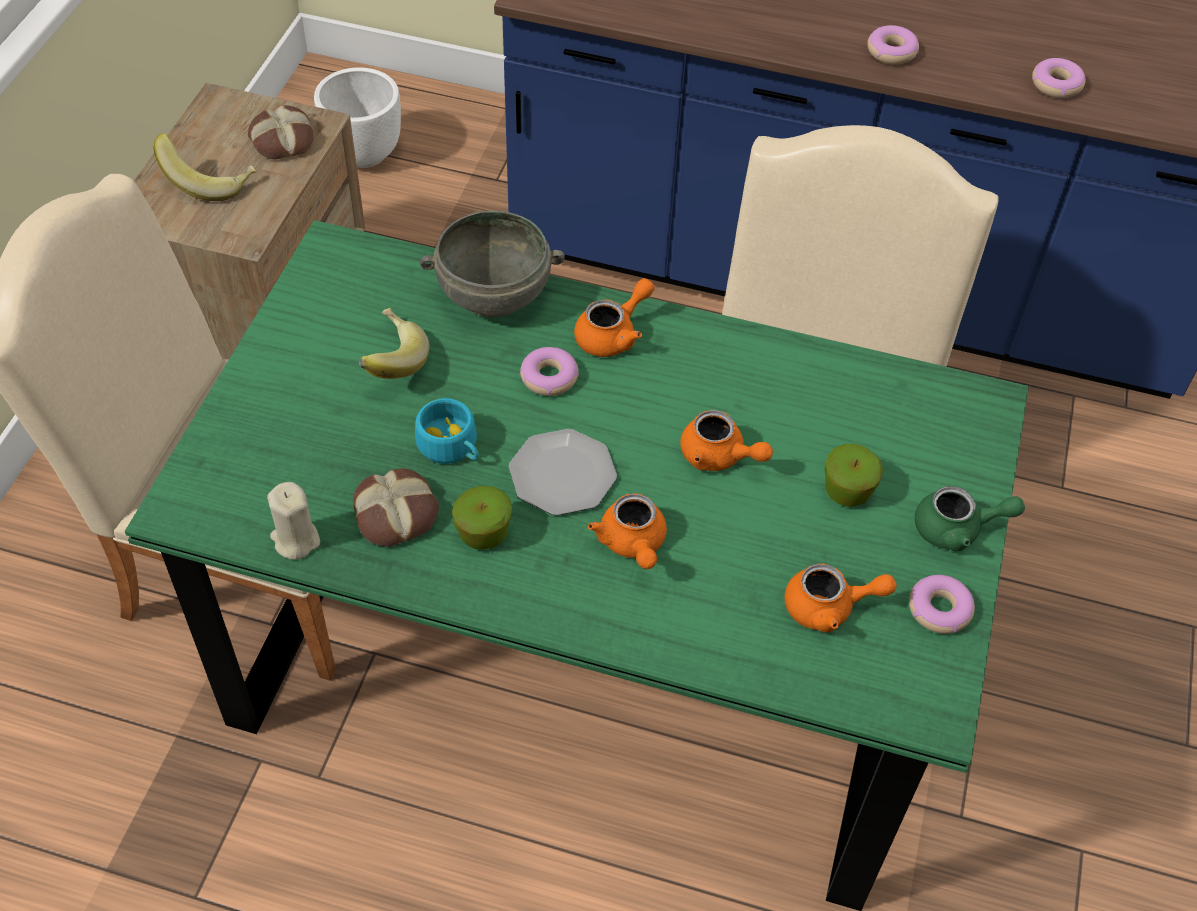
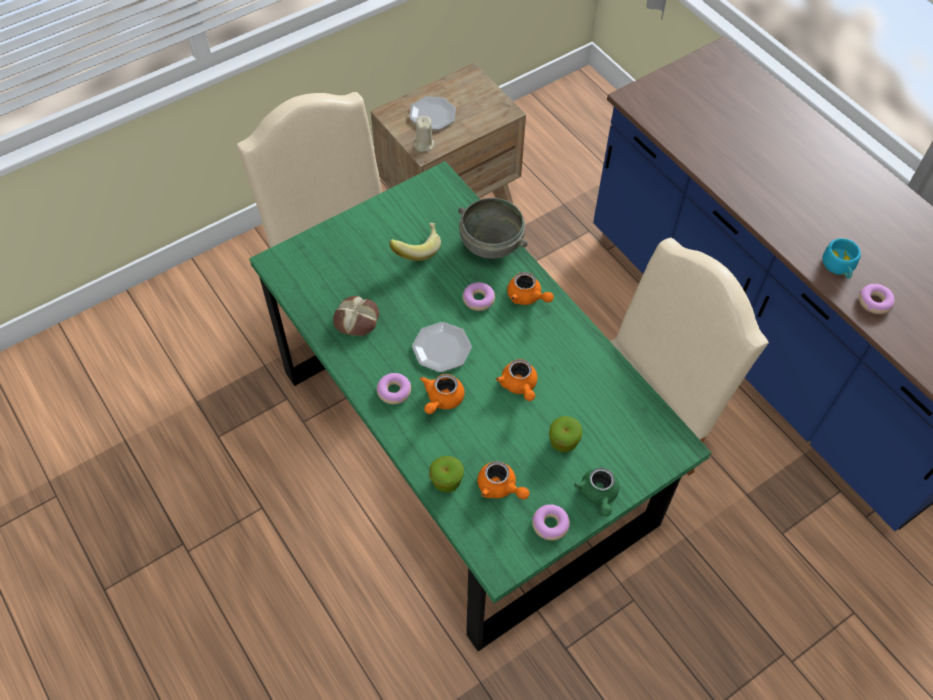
camera: 40 degrees right, 5 degrees up
banana [153,133,257,201] -> plate [409,96,456,130]
bread [248,105,313,159] -> none
beige candle [267,482,320,560] -> beige candle moved to [414,116,434,152]
white planter [314,67,401,168] -> none
turquoise cup [415,398,479,464] -> turquoise cup moved to [823,238,861,279]
apple [452,486,512,550] -> apple moved to [429,456,464,492]
orange teapot [574,278,655,357] -> orange teapot turned 45 degrees clockwise [507,272,554,305]
donut [867,25,919,65] -> donut moved to [376,373,411,404]
green teapot [915,486,1025,551] -> green teapot turned 45 degrees clockwise [574,467,619,517]

